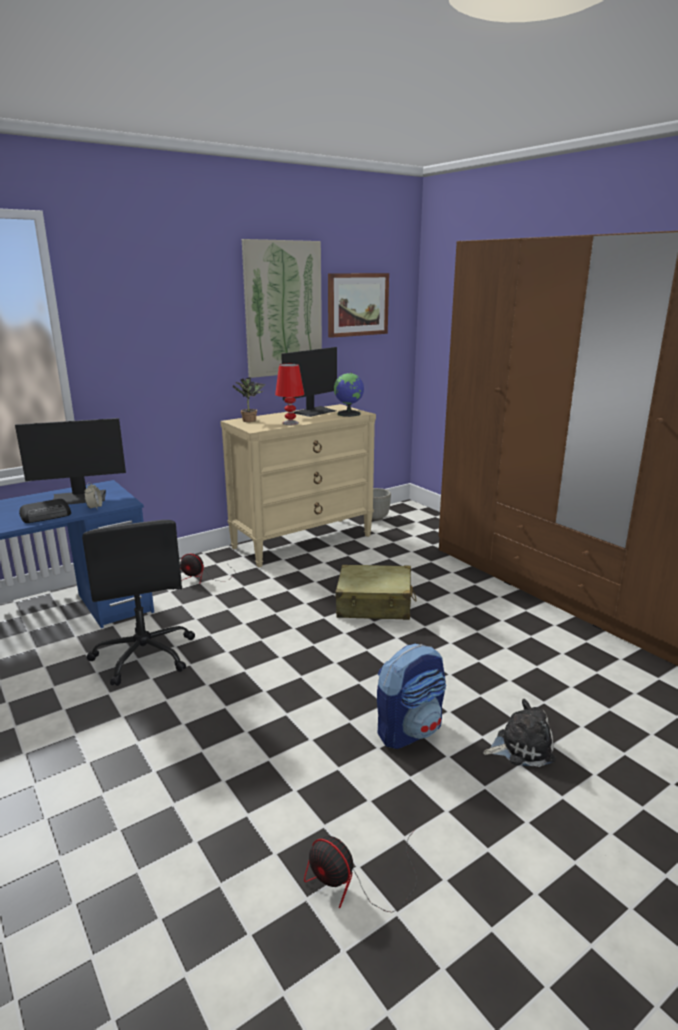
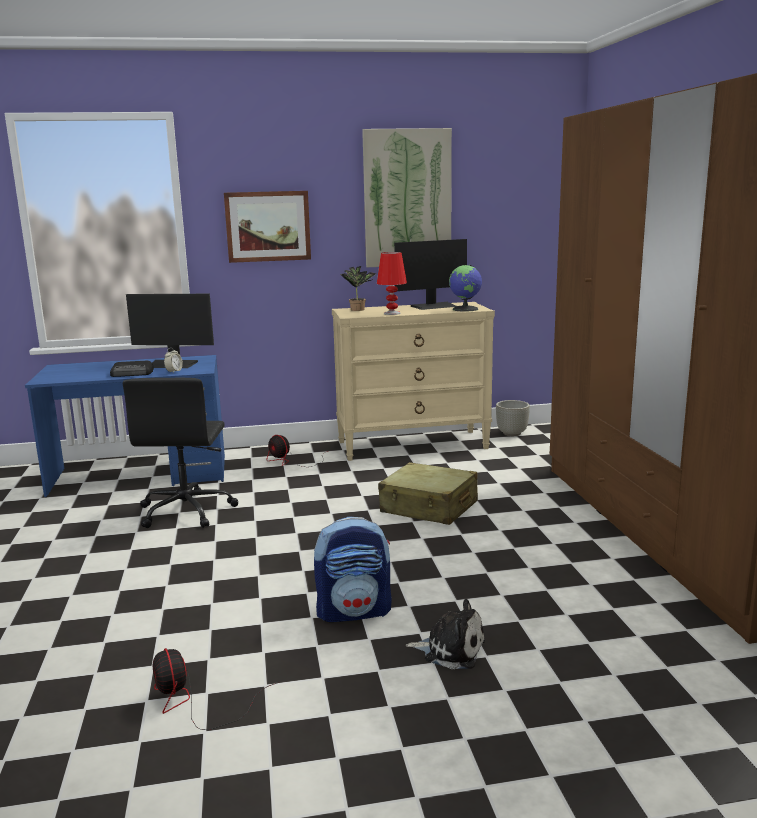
camera: 25 degrees right, 5 degrees down
picture [328,273,389,338] -> picture moved to [224,191,311,263]

